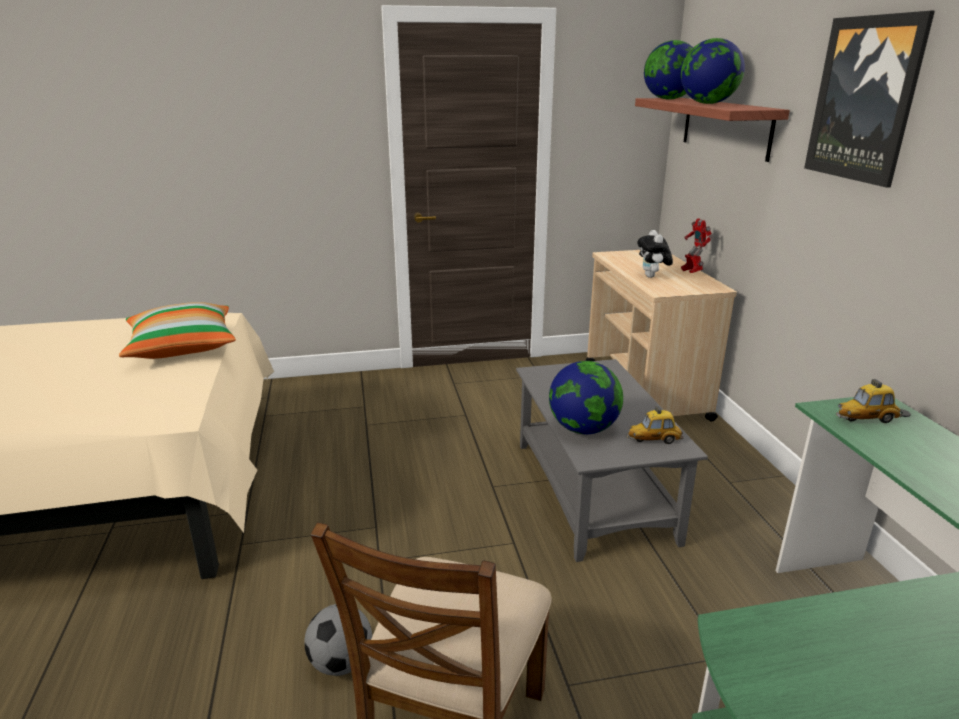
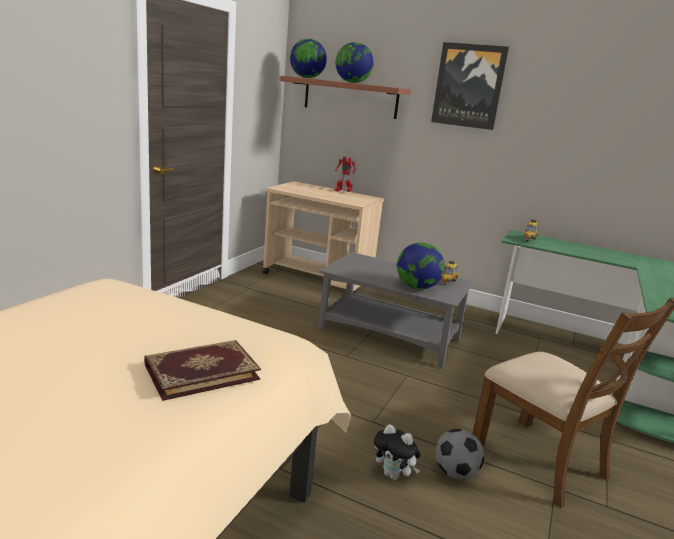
camera: 55 degrees left, 5 degrees down
pillow [119,302,236,359] -> none
plush toy [637,230,673,278] -> plush toy moved to [374,424,420,480]
none -> book [144,340,261,401]

